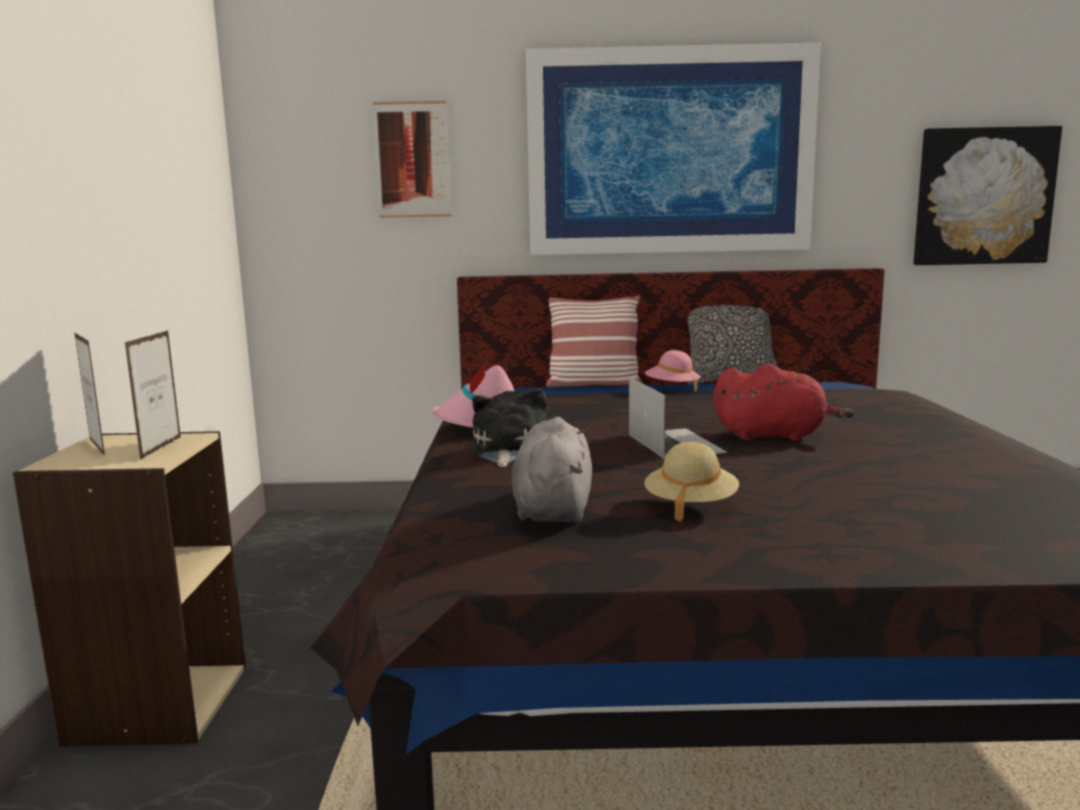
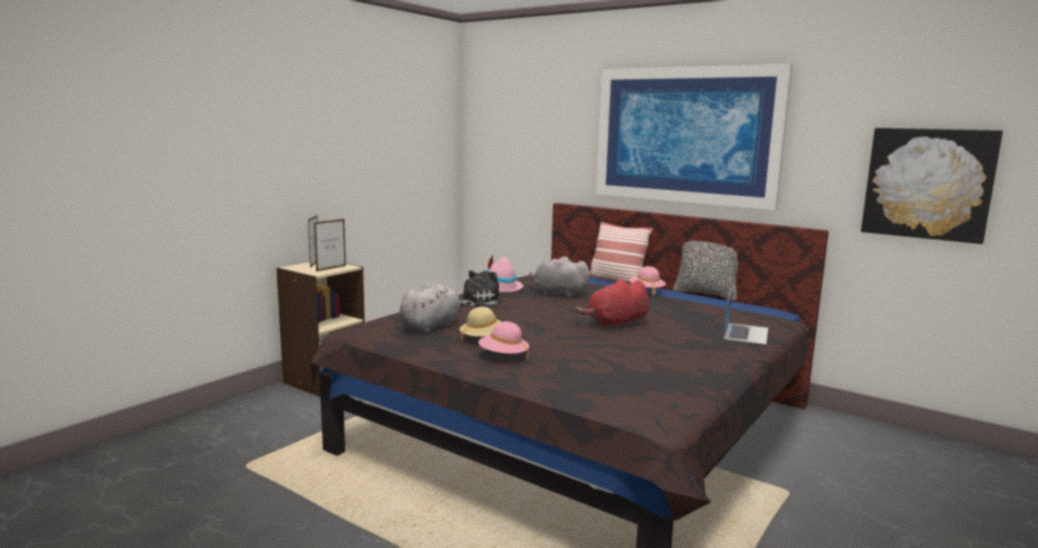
camera: 35 degrees right, 0 degrees up
picture [373,101,452,218] -> none
laptop [629,377,727,459] -> laptop moved to [724,290,768,345]
red plush toy [713,364,854,441] -> red plush toy turned 105 degrees clockwise [575,279,649,330]
none -> pink hat [478,321,529,360]
none -> grey plush toy [529,256,591,298]

